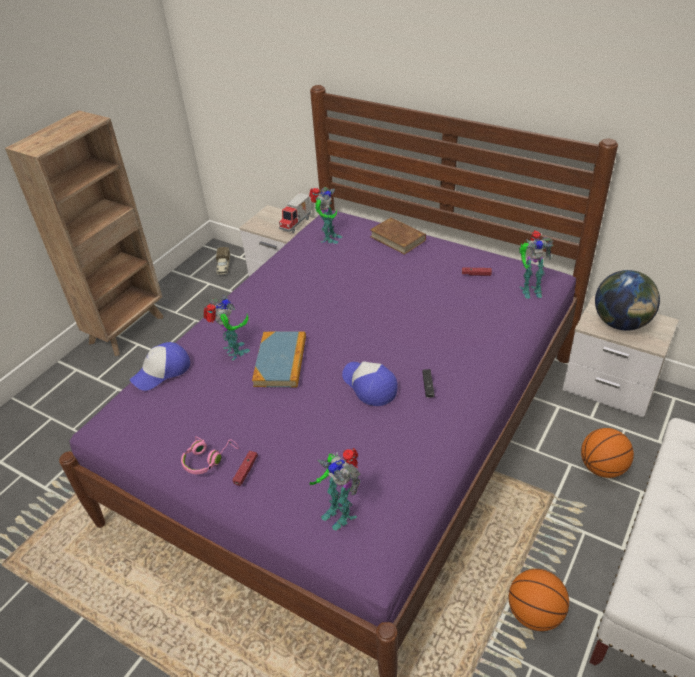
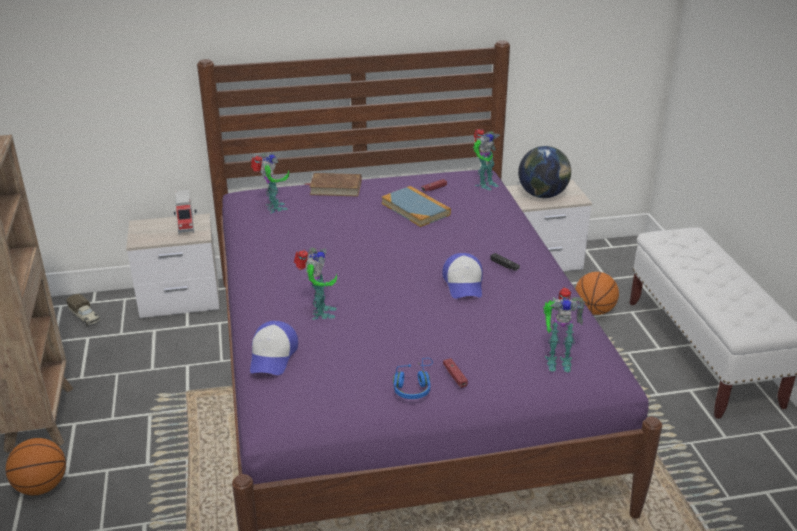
camera: 45 degrees left, 10 degrees down
pink headphones [181,436,239,474] -> blue headphones [393,358,433,399]
toy robot [203,295,250,360] -> toy robot turned 75 degrees clockwise [294,247,337,320]
book [252,331,306,387] -> book moved to [381,186,451,227]
cap [342,361,398,406] -> cap turned 105 degrees counterclockwise [442,253,483,299]
basketball [509,569,569,631] -> basketball moved to [6,438,66,495]

